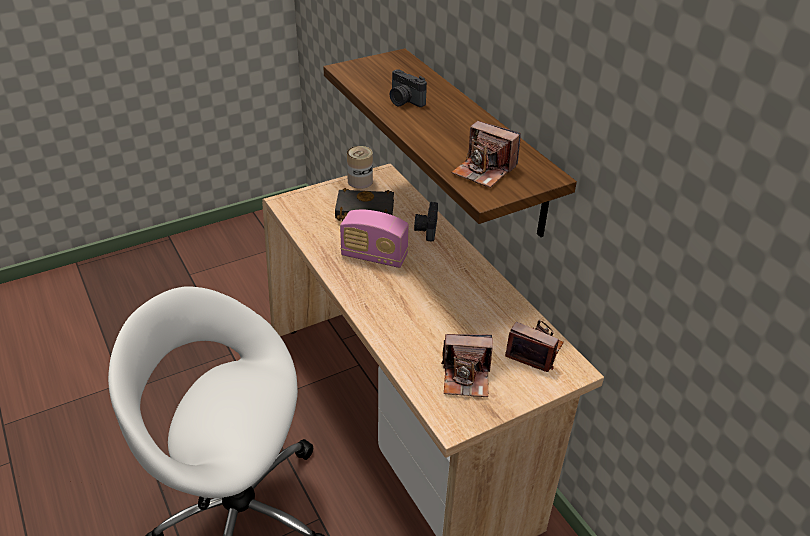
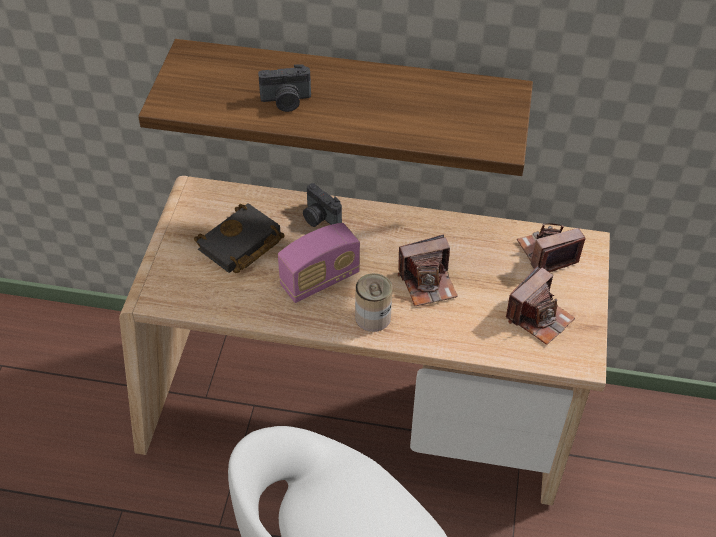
camera: 50 degrees left, 10 degrees up
can [347,146,373,189] -> can moved to [355,273,393,332]
camera [452,121,521,188] -> camera moved to [398,235,458,306]

